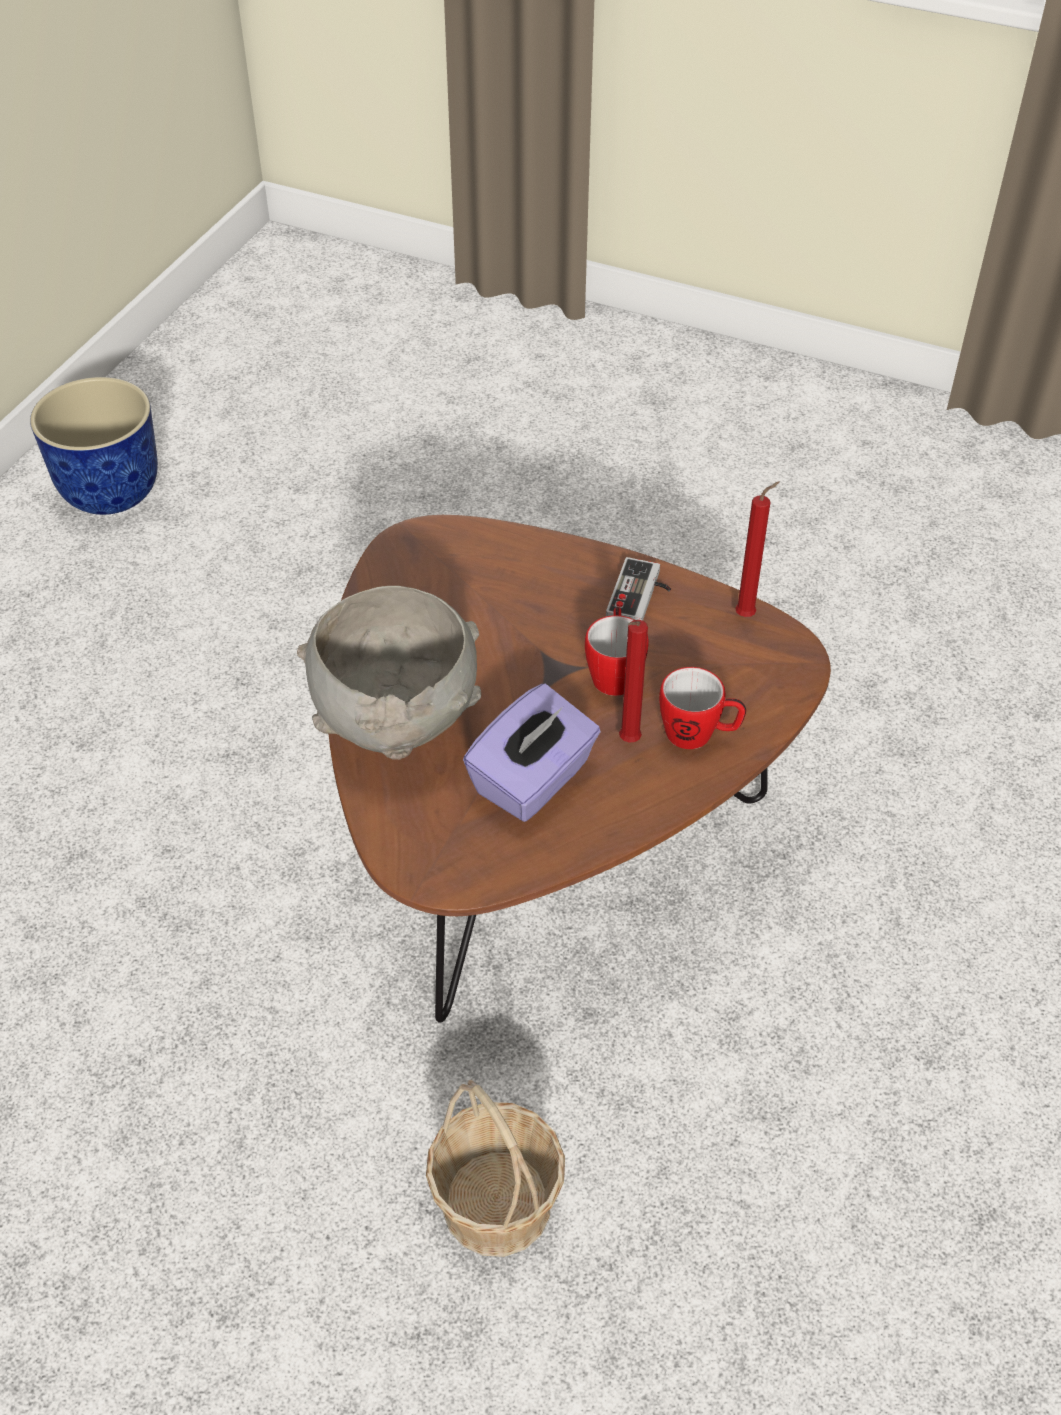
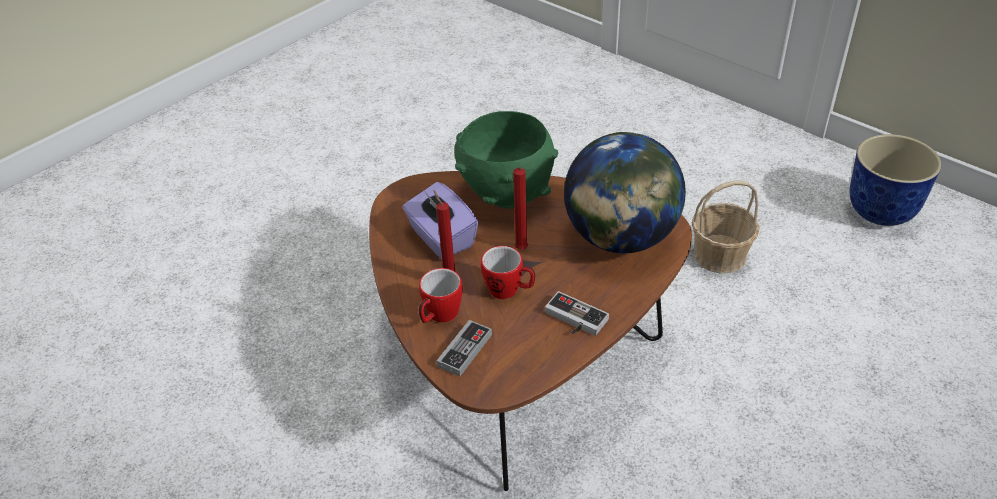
camera: 110 degrees right, 5 degrees down
grey bowl [297,586,481,760] -> green bowl [454,111,558,209]
basket [426,1080,565,1257] -> basket moved to [692,181,760,274]
red candle [735,481,780,617] -> red candle moved to [513,167,528,249]
none -> game controller [437,320,492,377]
none -> globe [564,132,686,253]

